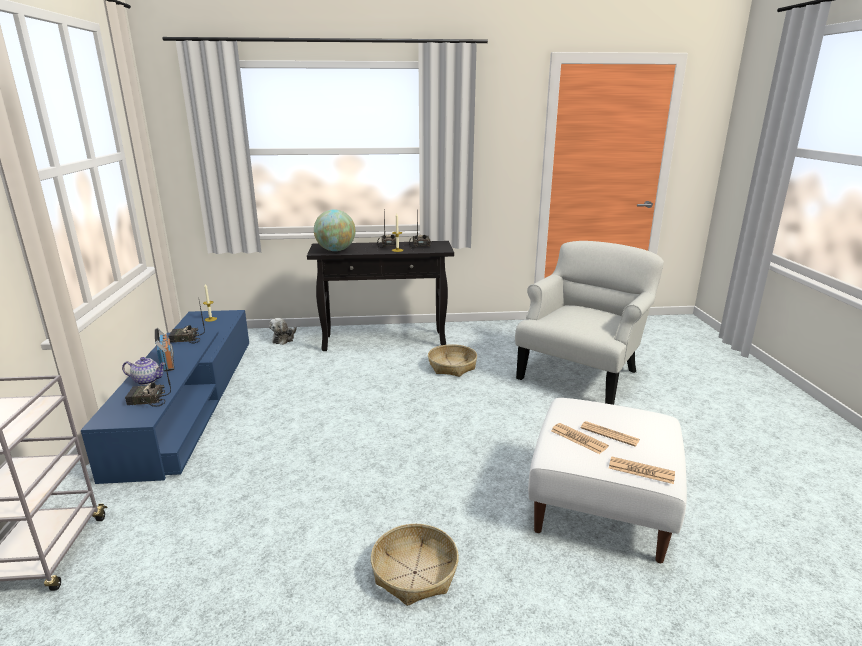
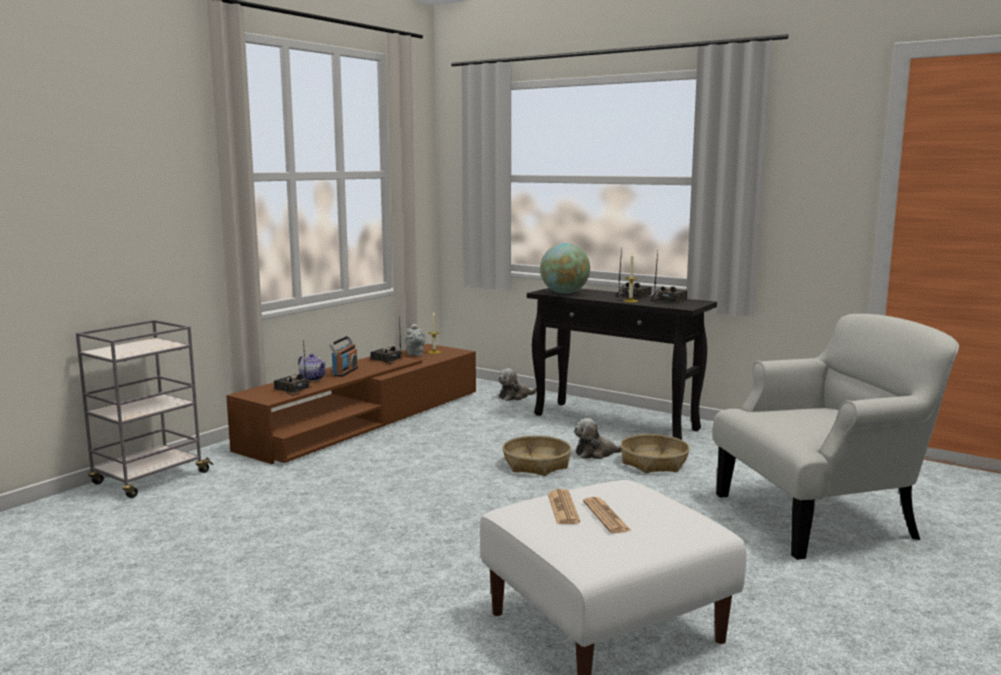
camera: 40 degrees right, 10 degrees down
blue tv stand [81,310,249,484] -> brown tv stand [226,344,476,464]
basket [371,524,459,606] -> basket moved to [503,436,571,476]
newspaper [609,456,675,484] -> none
none -> grey teapot [405,324,426,356]
none -> plush toy [574,418,621,459]

